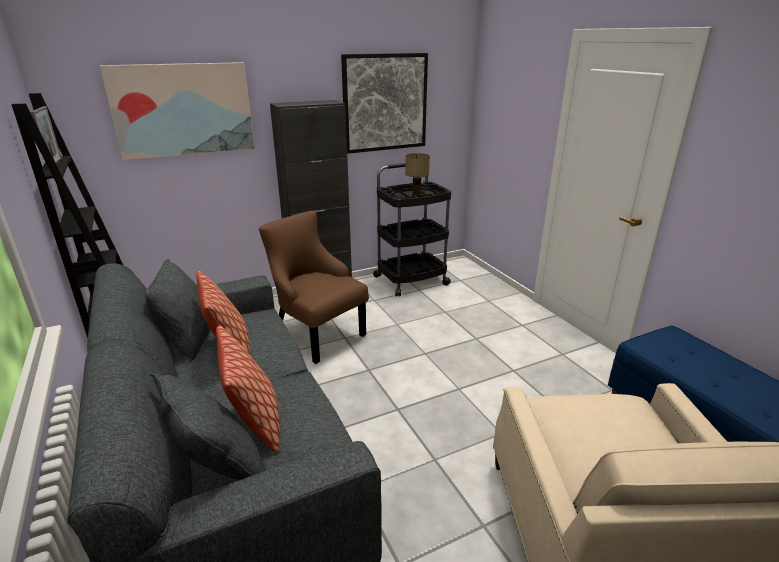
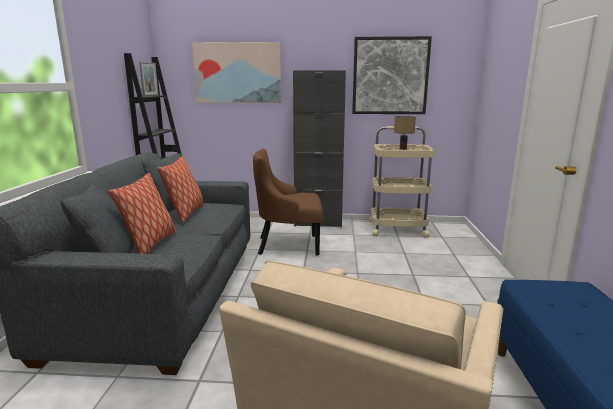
camera: 30 degrees right, 10 degrees down
brown chair [259,211,369,364] -> brown chair turned 75 degrees counterclockwise [253,149,323,256]
black cart [373,163,451,296] -> beige cart [369,126,435,238]

